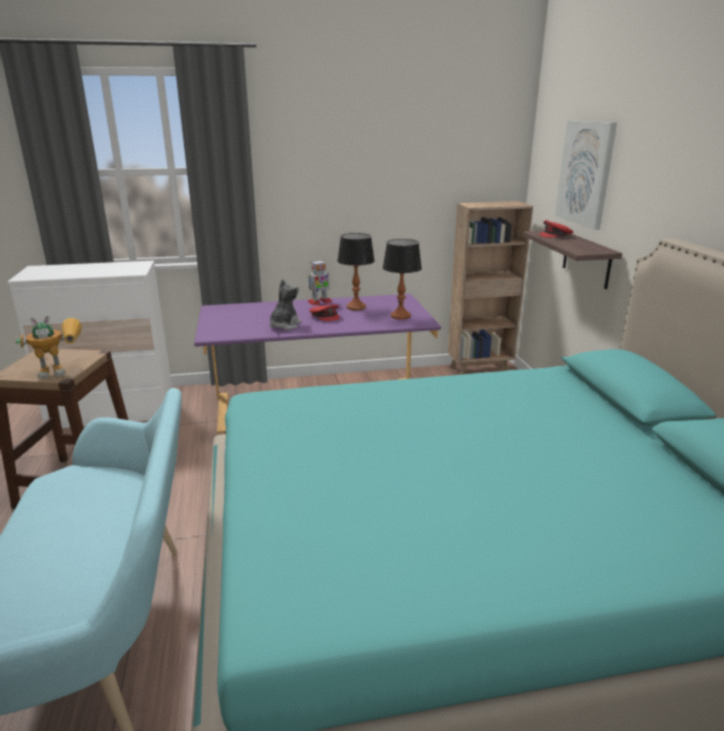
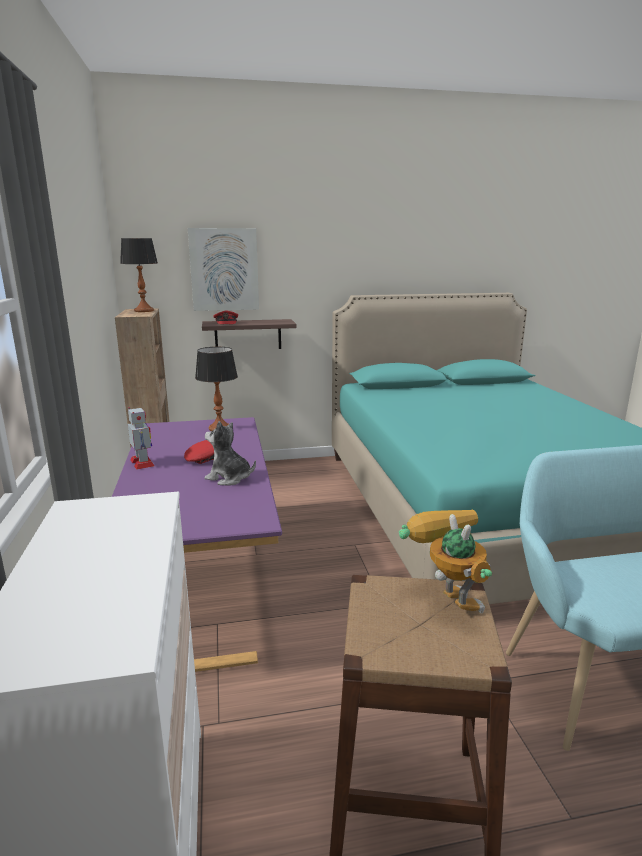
camera: 90 degrees left, 5 degrees down
table lamp [337,233,375,310] -> table lamp moved to [120,238,158,312]

